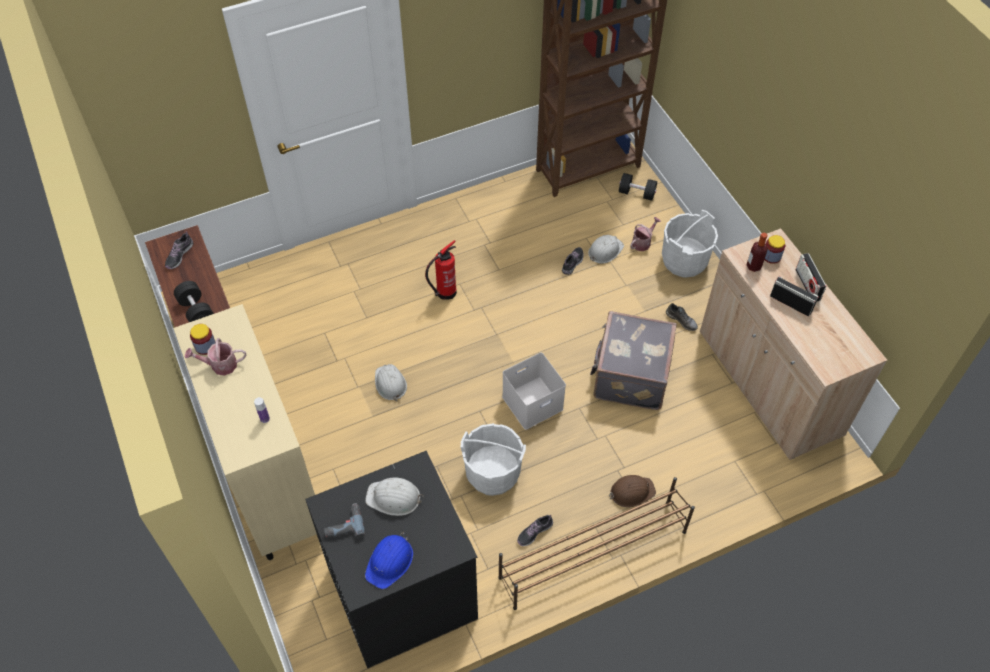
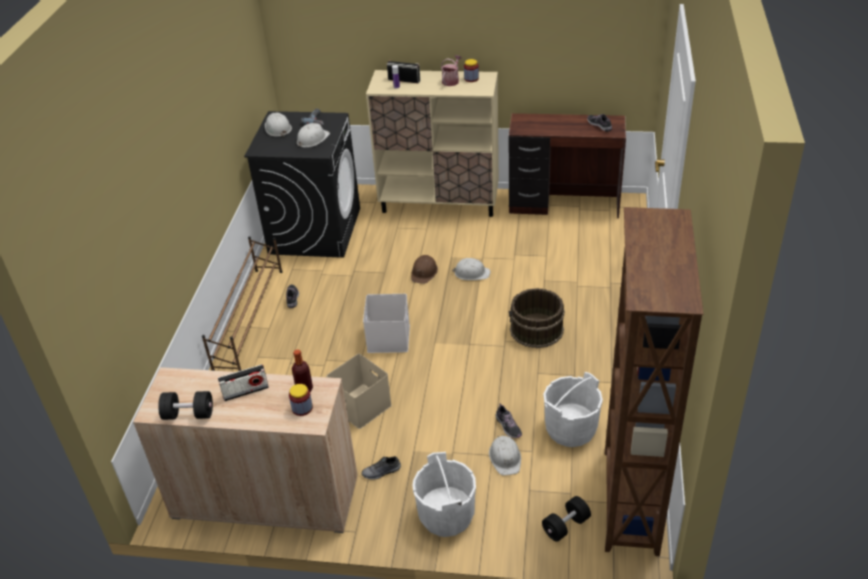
camera: 125 degrees right, 15 degrees down
black dumbbell [174,281,214,322] -> black dumbbell moved to [158,391,213,420]
blue hard hat [365,532,413,589] -> white hard hat [265,112,292,137]
fire extinguisher [425,240,457,300] -> brown bucket [509,288,565,348]
white bucket [461,423,526,496] -> white bucket moved to [543,372,603,447]
grey suitcase [590,311,677,410] -> beige storage box [326,354,392,429]
brown hard hat [609,475,656,507] -> brown hard hat moved to [411,255,438,284]
watering can [630,217,661,251] -> none
radio [796,253,826,301] -> radio moved to [387,61,420,83]

